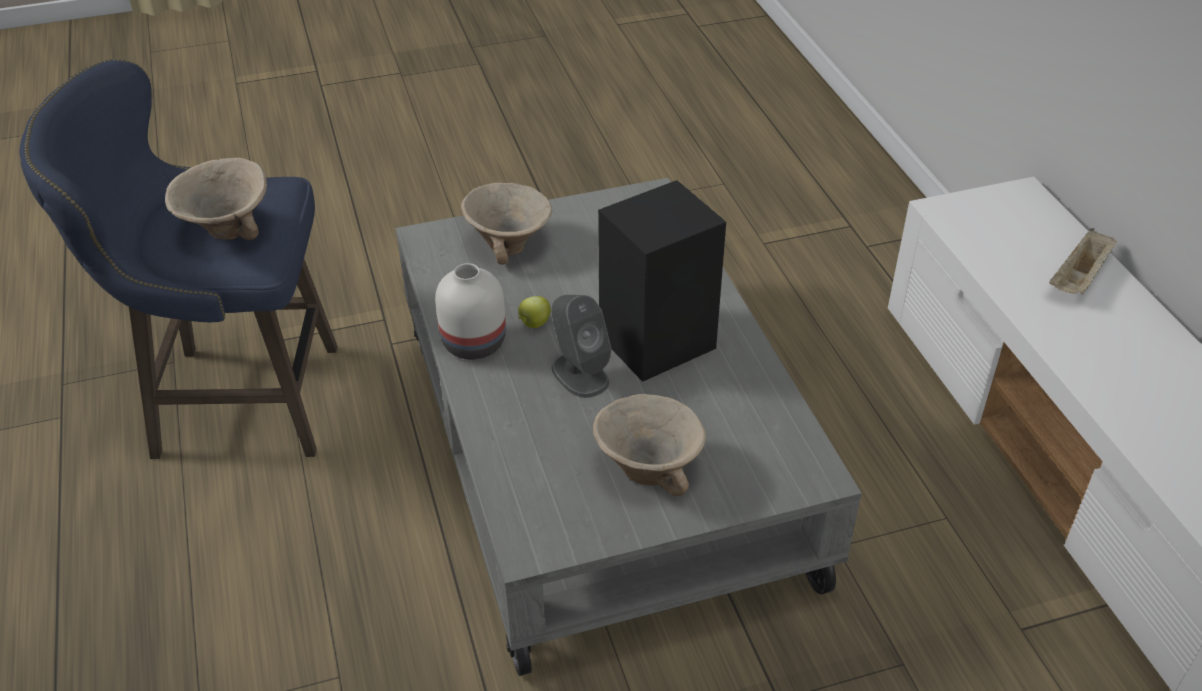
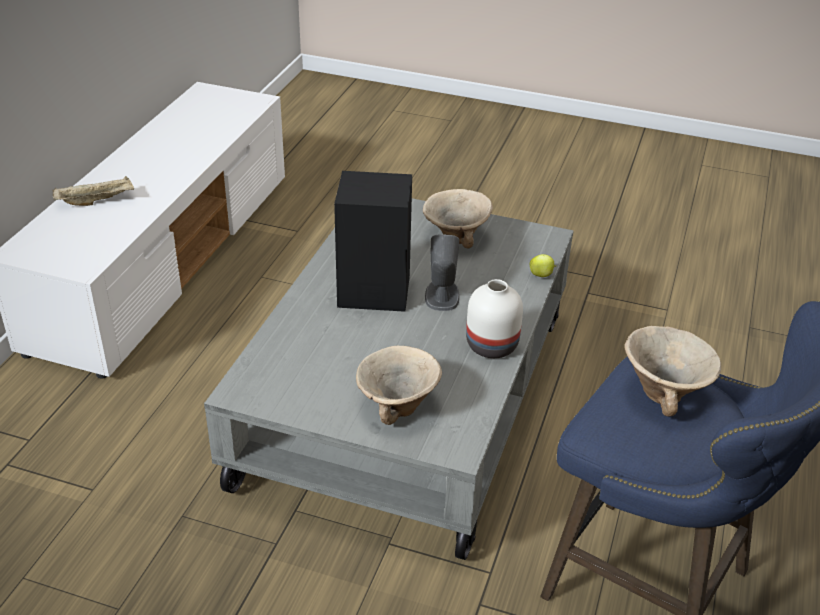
camera: 145 degrees left, 5 degrees down
apple [518,296,551,328] -> apple moved to [530,254,556,277]

